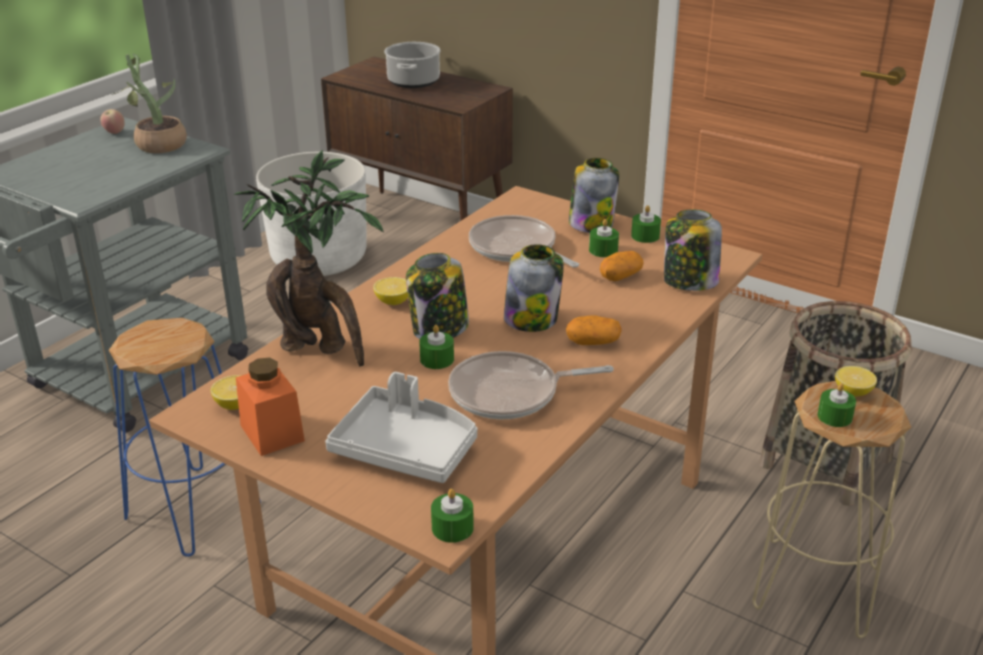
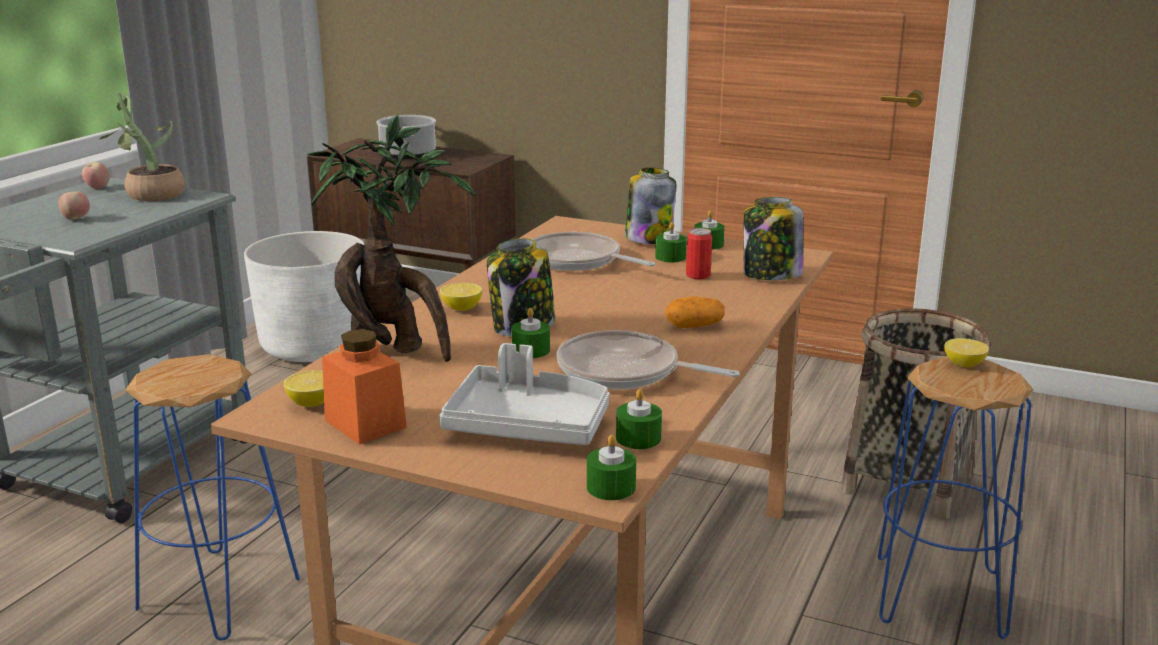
camera: 10 degrees left, 10 degrees down
frying pan [448,351,614,419] -> frying pan turned 45 degrees clockwise [557,330,740,389]
jar [504,244,564,332] -> none
potato [600,251,644,281] -> can [686,228,712,279]
beige stool [752,381,911,638] -> blue stool [878,356,1034,639]
green candle [818,383,856,427] -> green candle moved to [616,389,662,449]
none -> apple [58,192,90,220]

